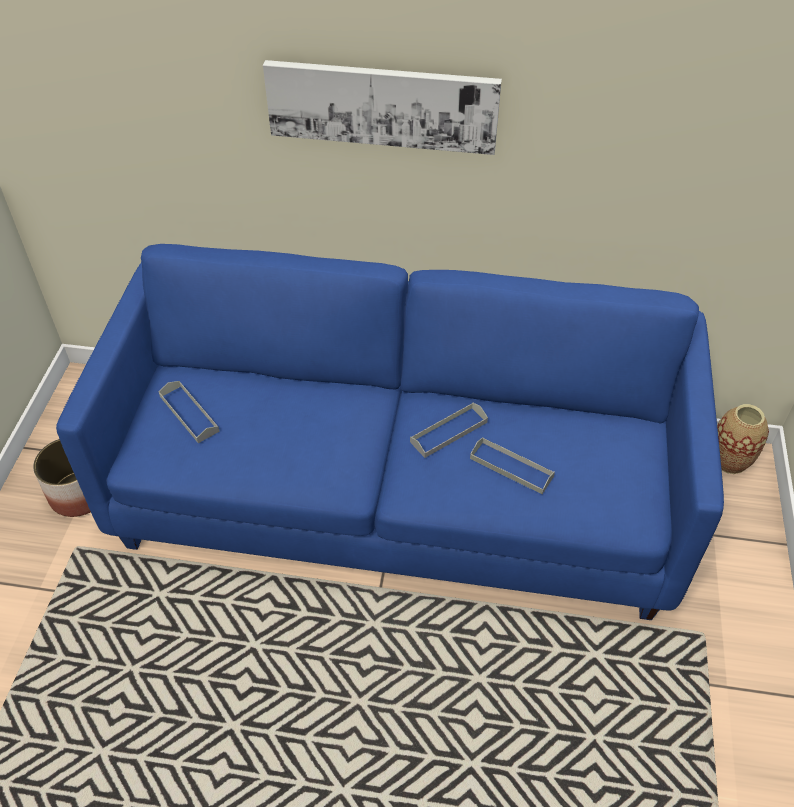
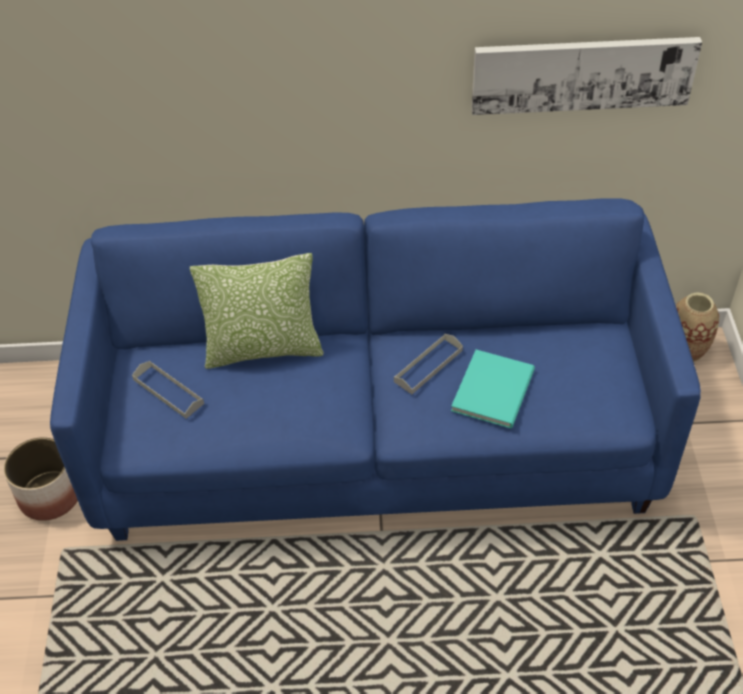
camera: 10 degrees left, 0 degrees up
picture [263,60,502,155] -> picture moved to [471,37,702,115]
grey tray [470,437,555,494] -> turquoise book [451,350,535,428]
none -> pillow [190,253,324,369]

